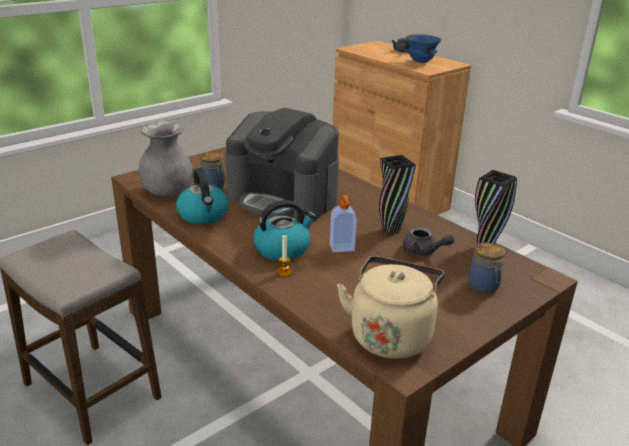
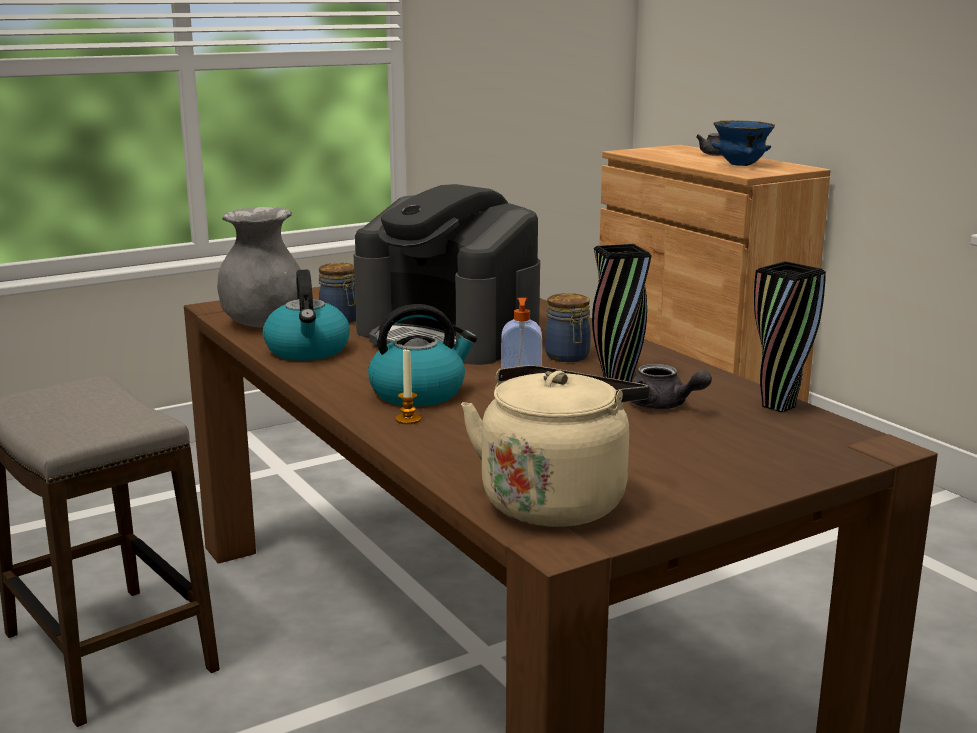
camera: 10 degrees right, 10 degrees down
jar [468,243,505,293] -> jar moved to [545,293,591,362]

